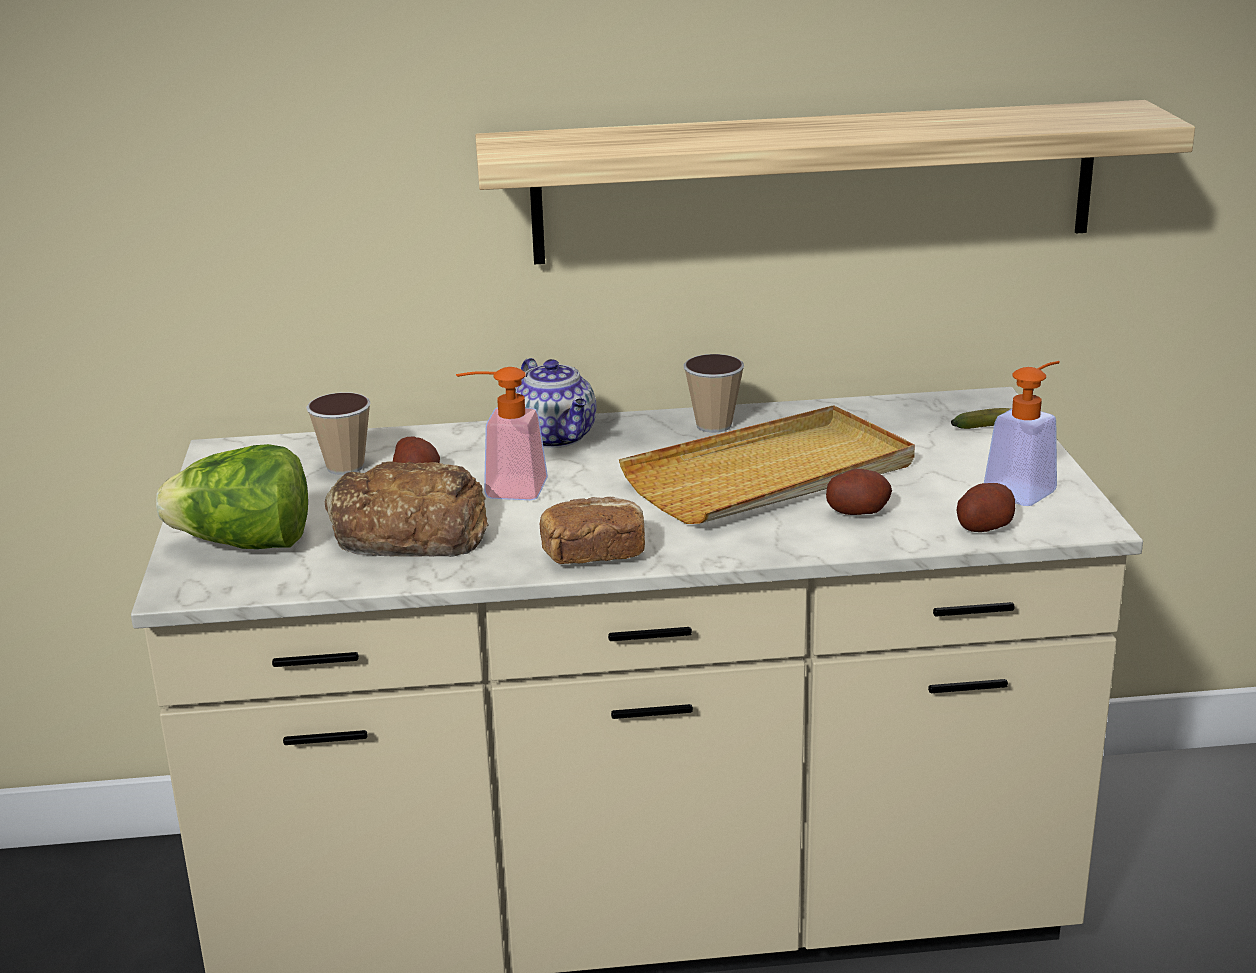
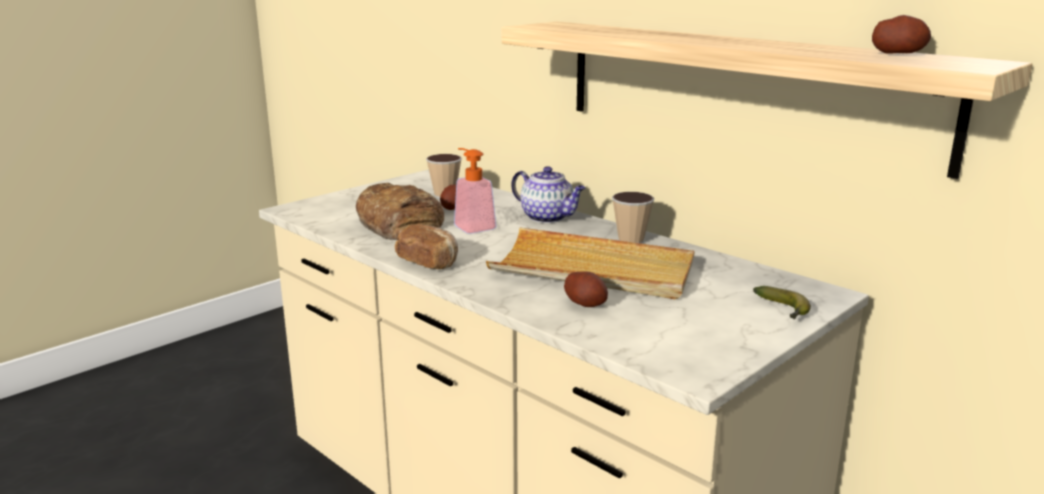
camera: 50 degrees right, 5 degrees down
lettuce [156,444,308,549] -> none
teapot [515,358,596,448] -> teapot turned 75 degrees counterclockwise [511,166,585,223]
potato [957,483,1015,532] -> potato moved to [872,15,931,54]
soap dispenser [984,361,1060,506] -> none

